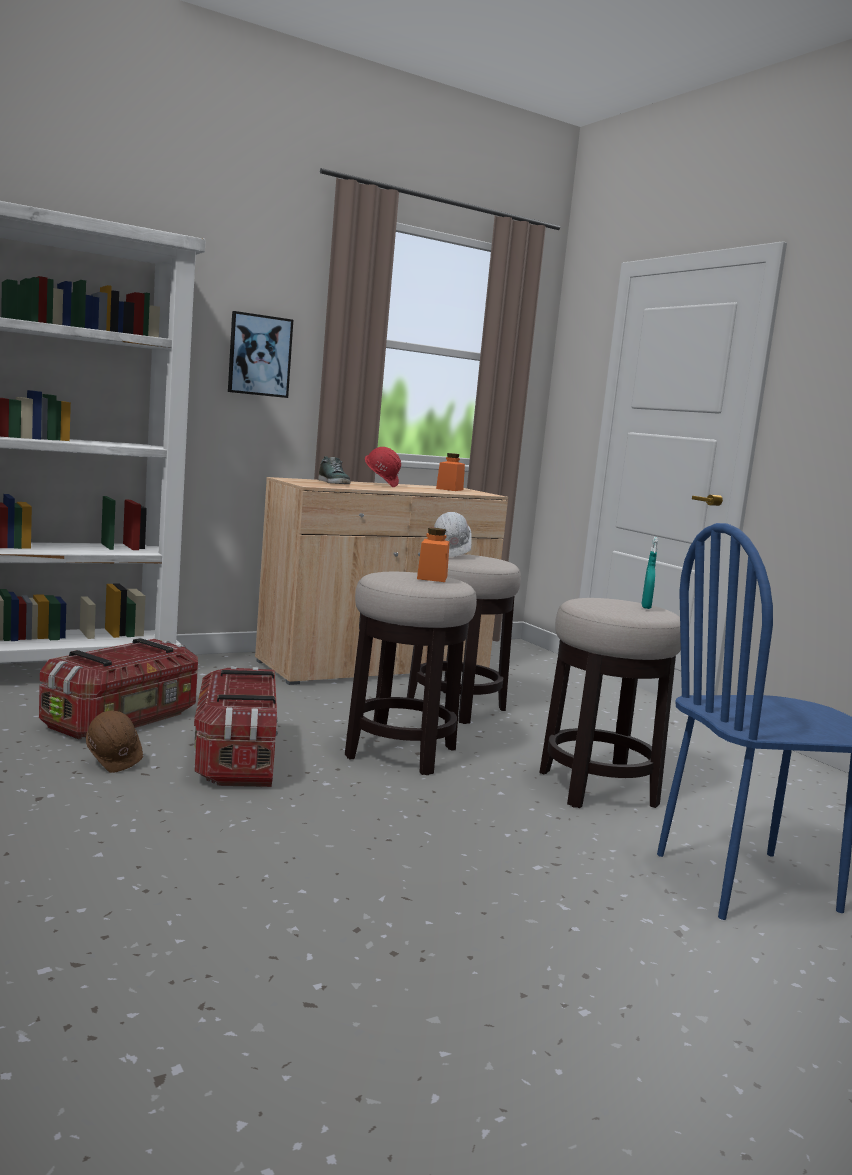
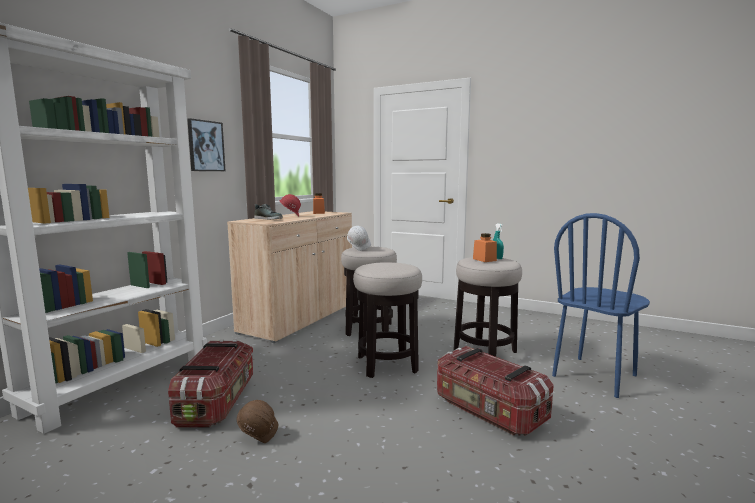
camera: 30 degrees left, 0 degrees up
storage box [194,666,278,787] -> storage box moved to [437,346,554,436]
orange jar [417,528,450,582] -> orange jar moved to [473,233,497,262]

